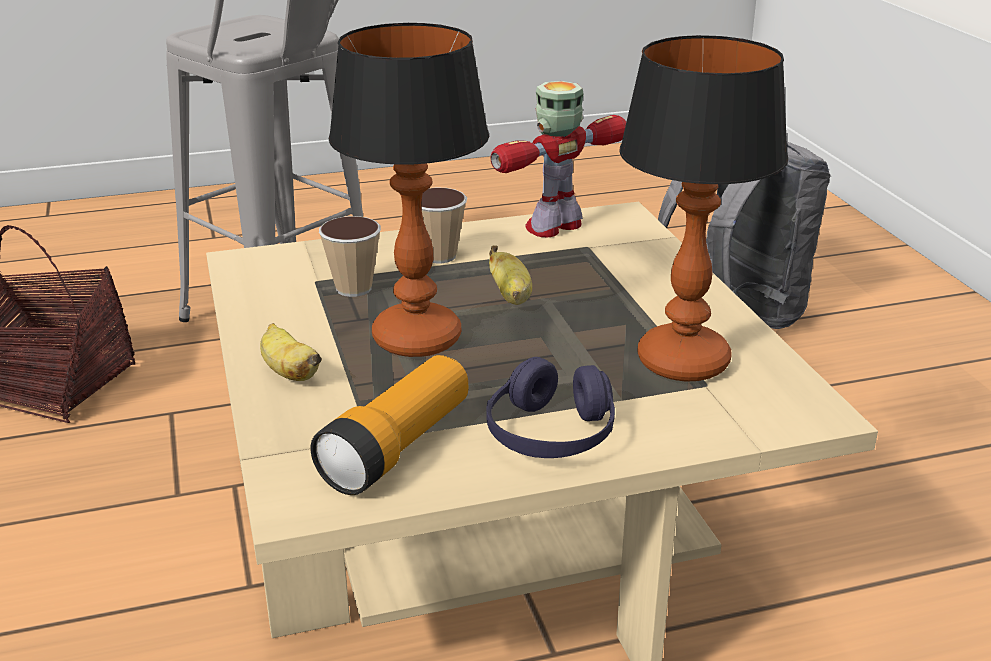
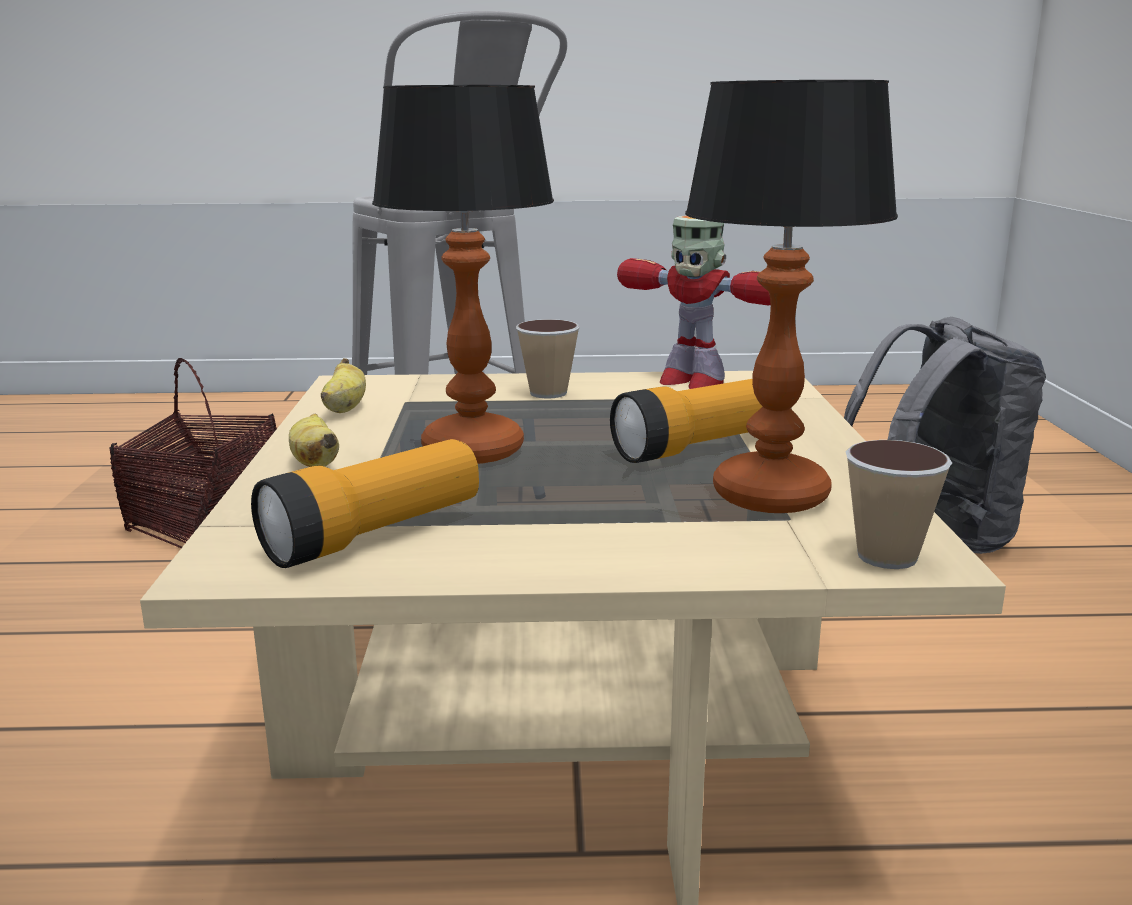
camera: 15 degrees right, 10 degrees down
cup [319,216,381,297] -> cup moved to [845,440,952,569]
purple headphones [486,357,615,458] -> none
banana [489,245,532,305] -> banana moved to [321,358,366,413]
toy robot [490,81,626,237] -> toy robot turned 120 degrees counterclockwise [617,216,771,389]
none -> flashlight [610,379,763,463]

